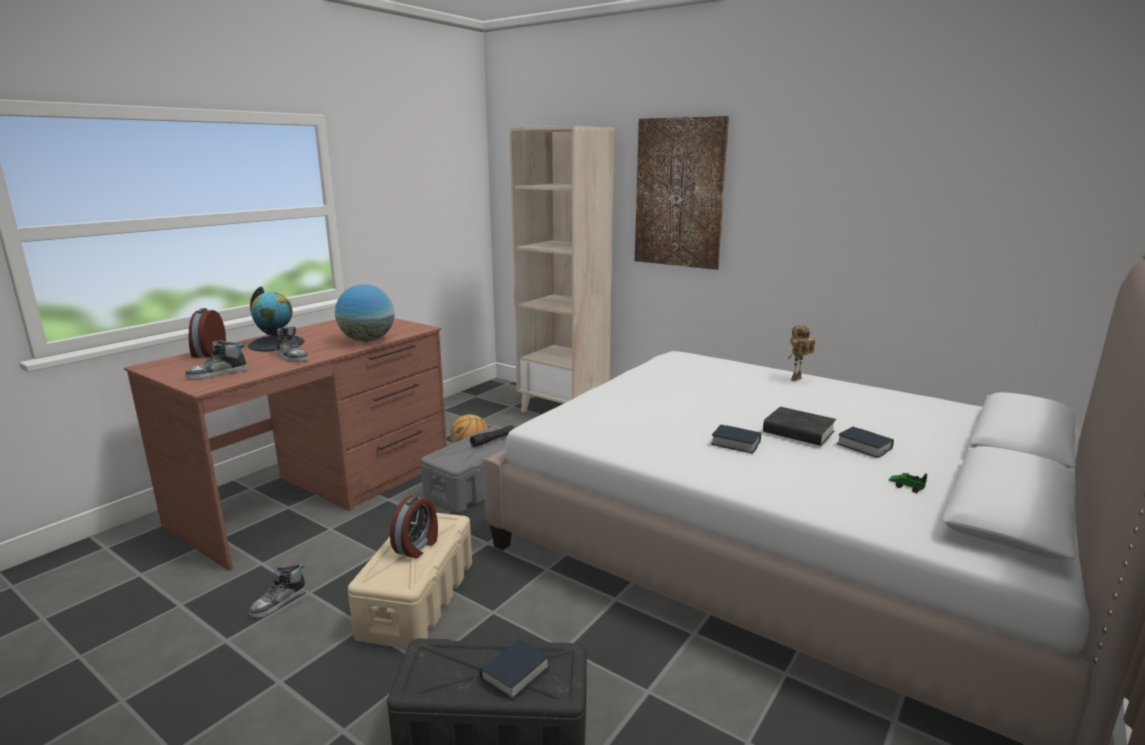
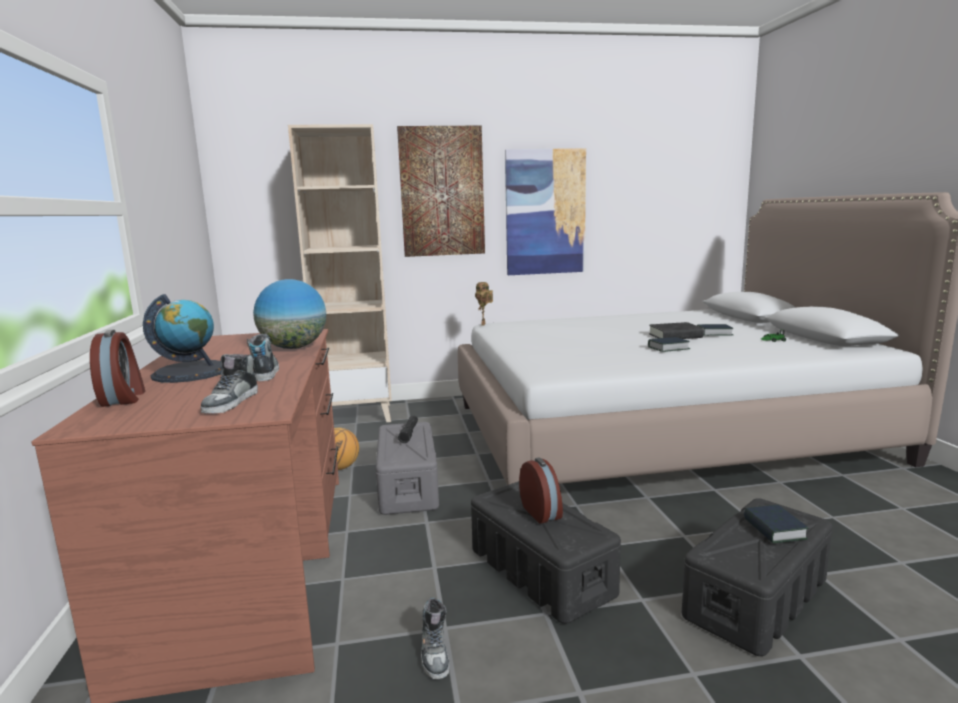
camera: 45 degrees left, 5 degrees down
alarm clock [189,308,226,358] -> alarm clock turned 150 degrees counterclockwise [90,330,145,407]
shoe [277,327,308,362] -> shoe turned 105 degrees counterclockwise [247,334,279,381]
beige storage box [348,513,472,649] -> black storage box [471,481,621,624]
toy robot [788,325,816,381] -> toy robot moved to [475,282,493,325]
none -> picture [505,148,586,275]

